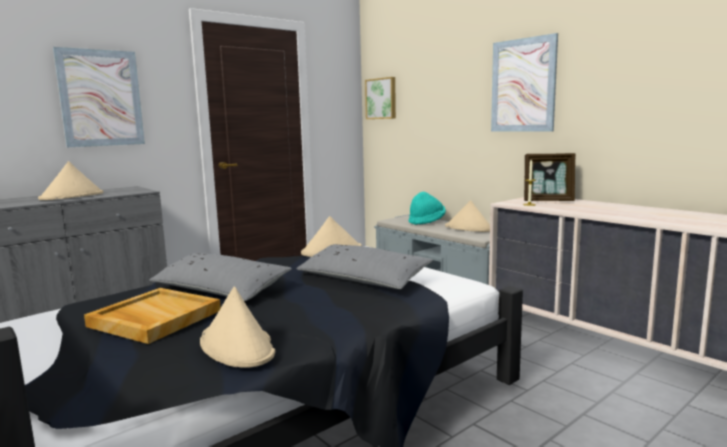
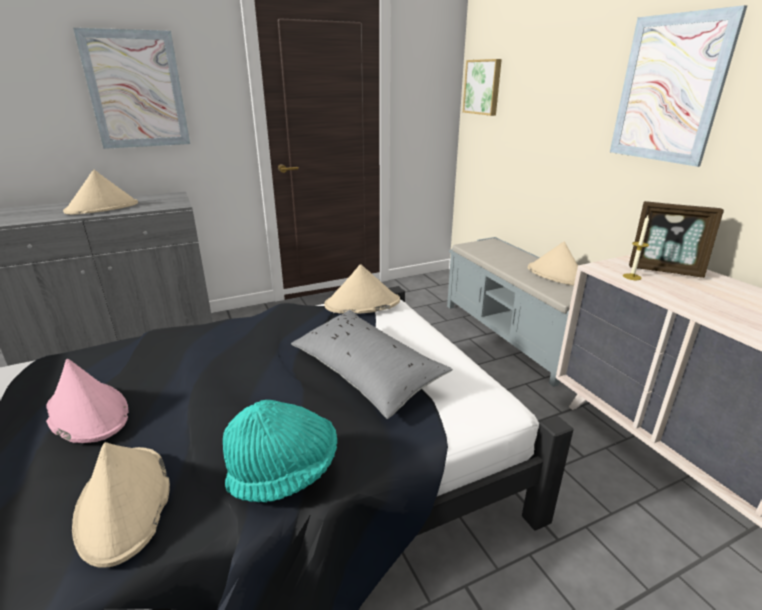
camera: 15 degrees right, 15 degrees up
beige tray [84,288,221,344] -> pink hat [46,359,129,443]
grey pillow [149,253,292,301] -> none
turquoise hat [409,191,446,225] -> turquoise hat moved to [223,400,337,503]

